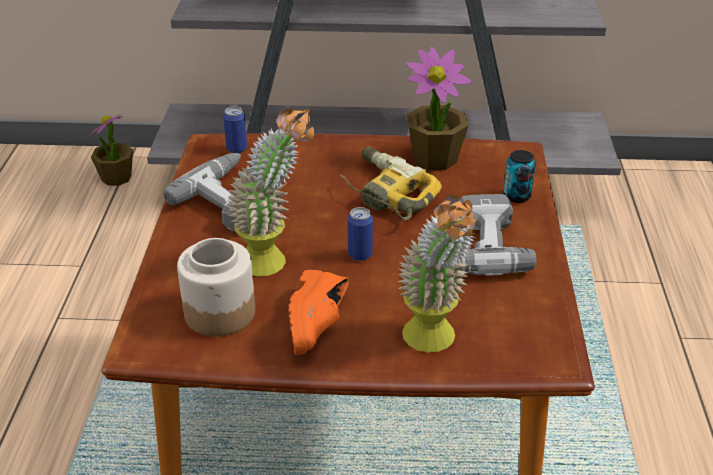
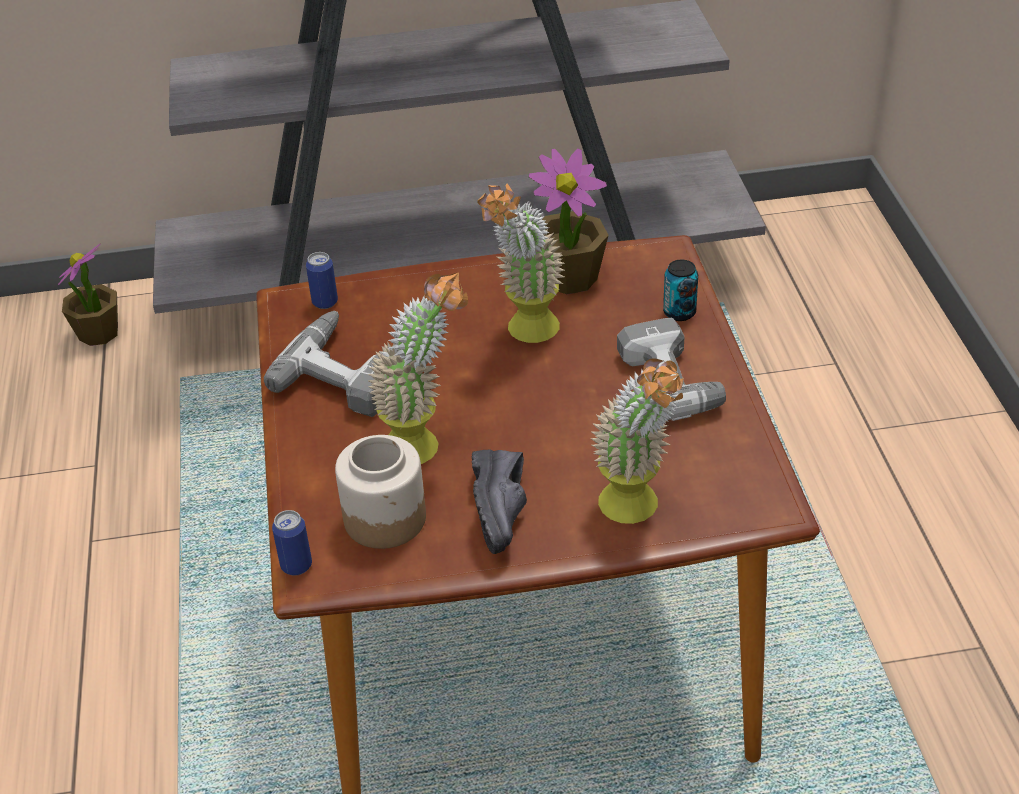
camera: 10 degrees left, 5 degrees up
orange shoe [289,270,349,355] -> black shoe [472,450,527,554]
power drill [340,147,442,221] -> potted plant [477,183,565,343]
can [348,207,373,261] -> can moved to [272,510,312,576]

